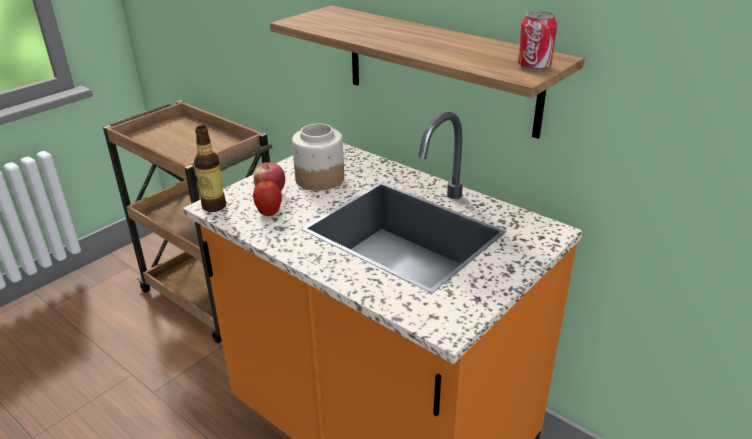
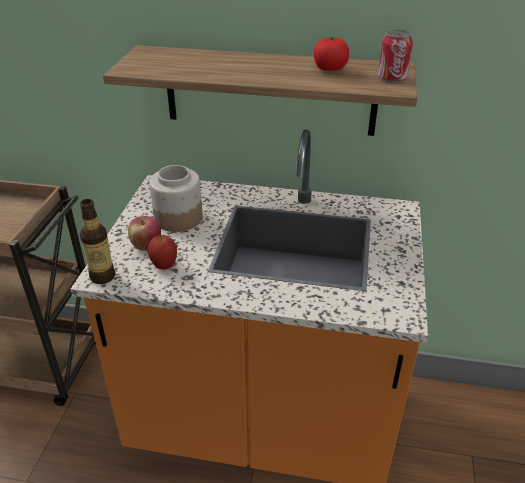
camera: 30 degrees left, 5 degrees up
none -> tomato [313,36,349,71]

